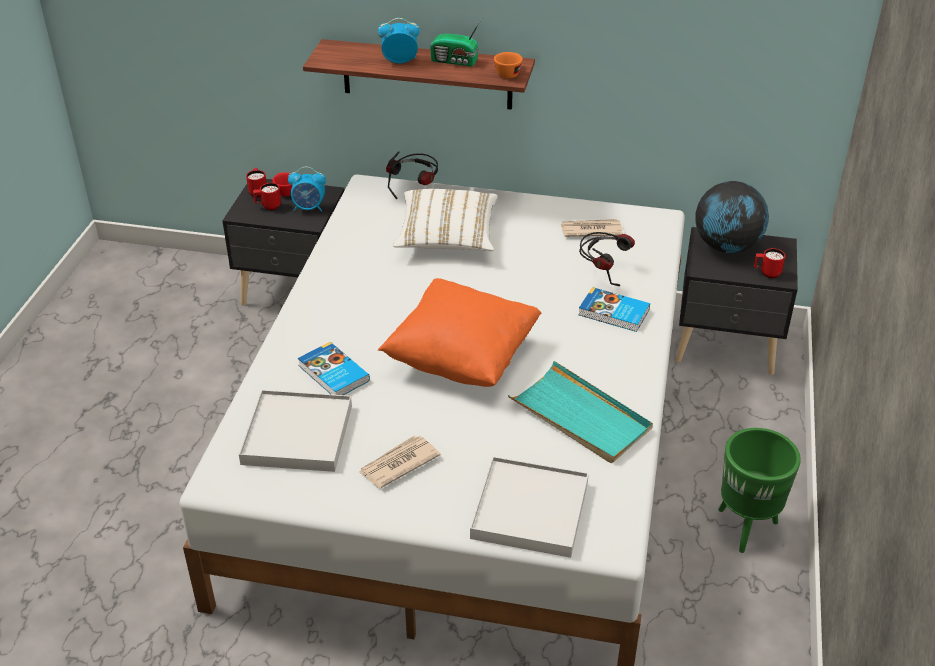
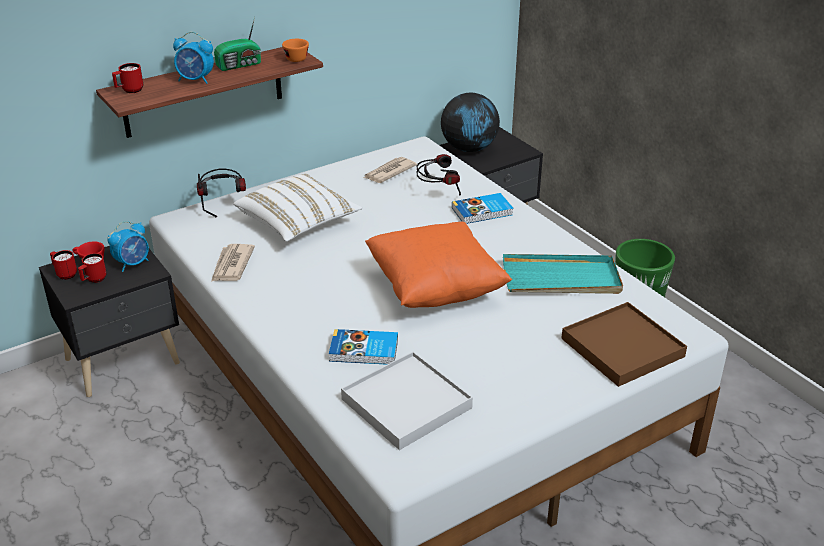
camera: 45 degrees left, 5 degrees down
newspaper [359,436,440,488] -> newspaper moved to [211,244,255,282]
alarm clock [378,18,420,63] -> alarm clock turned 120 degrees counterclockwise [173,32,214,84]
white tray [470,456,589,558] -> brown tray [561,302,687,387]
red mug [754,248,786,278] -> red mug moved to [112,63,143,93]

